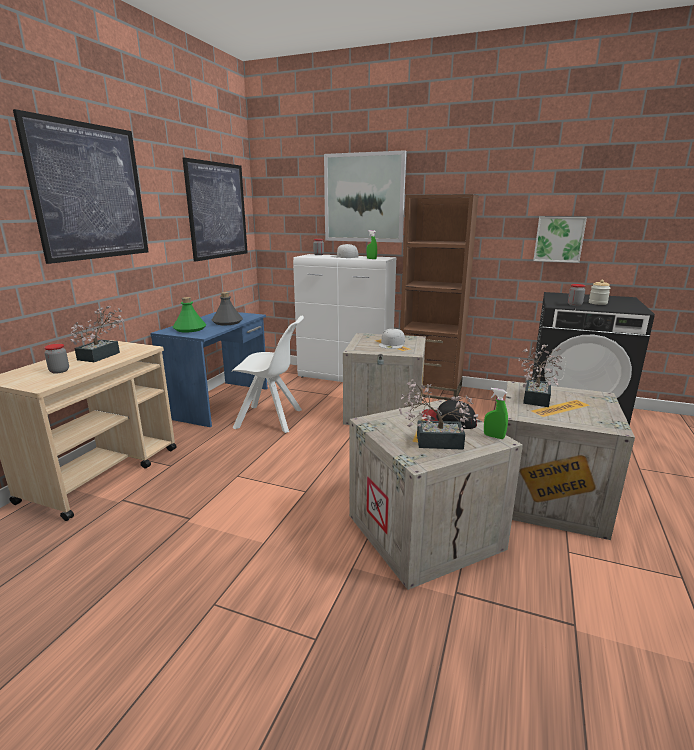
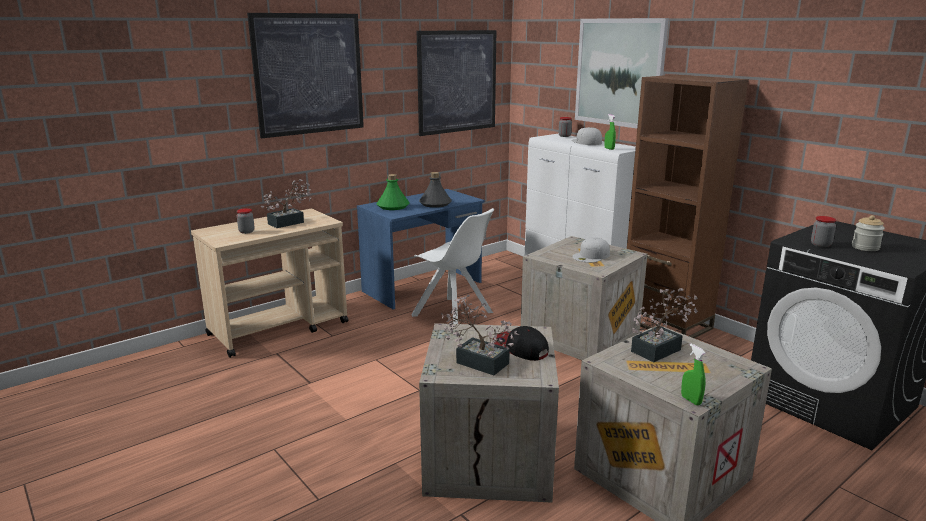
camera: 30 degrees right, 0 degrees up
green spray bottle [484,388,508,439] -> green spray bottle moved to [681,344,706,406]
picture [533,217,587,263] -> none

